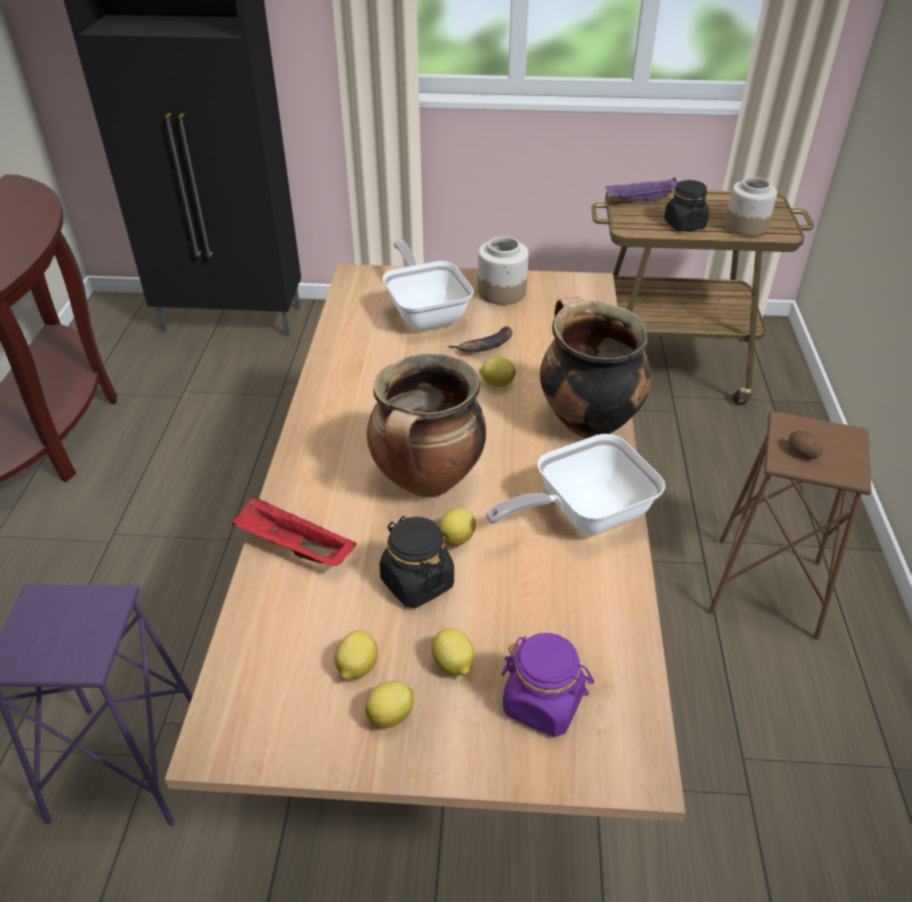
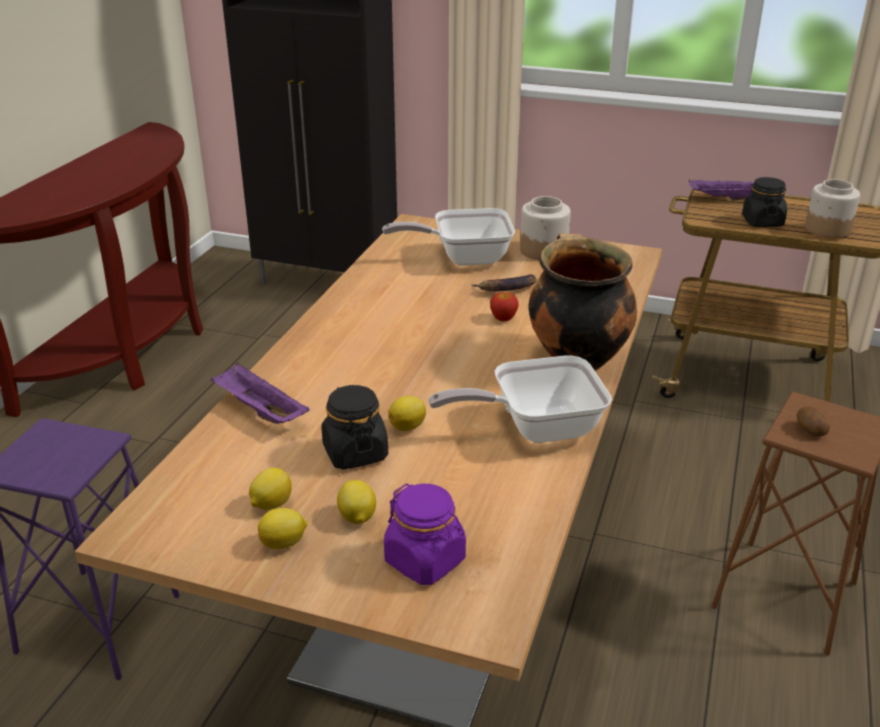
camera: 15 degrees right, 10 degrees down
red tray [232,496,357,566] -> purple tray [211,362,310,424]
cooking pot [367,354,486,497] -> none
frying pan [382,240,474,331] -> frying pan turned 90 degrees counterclockwise [382,208,515,266]
lemon [479,357,516,387] -> apple [490,292,518,321]

